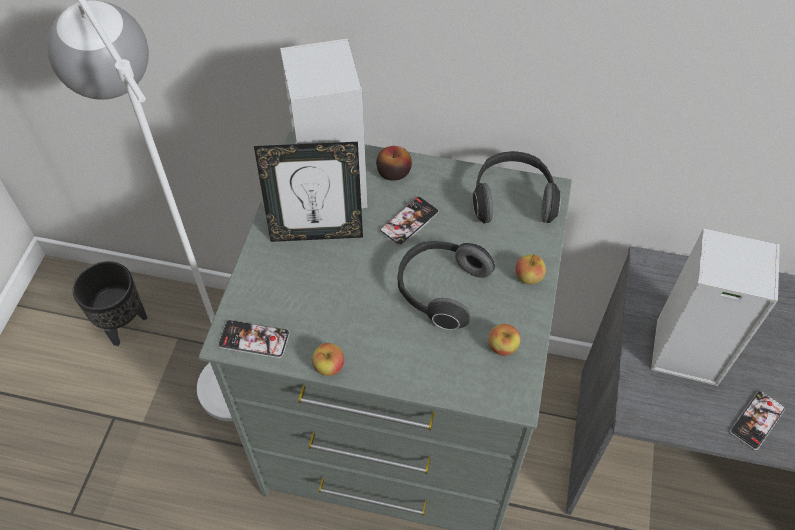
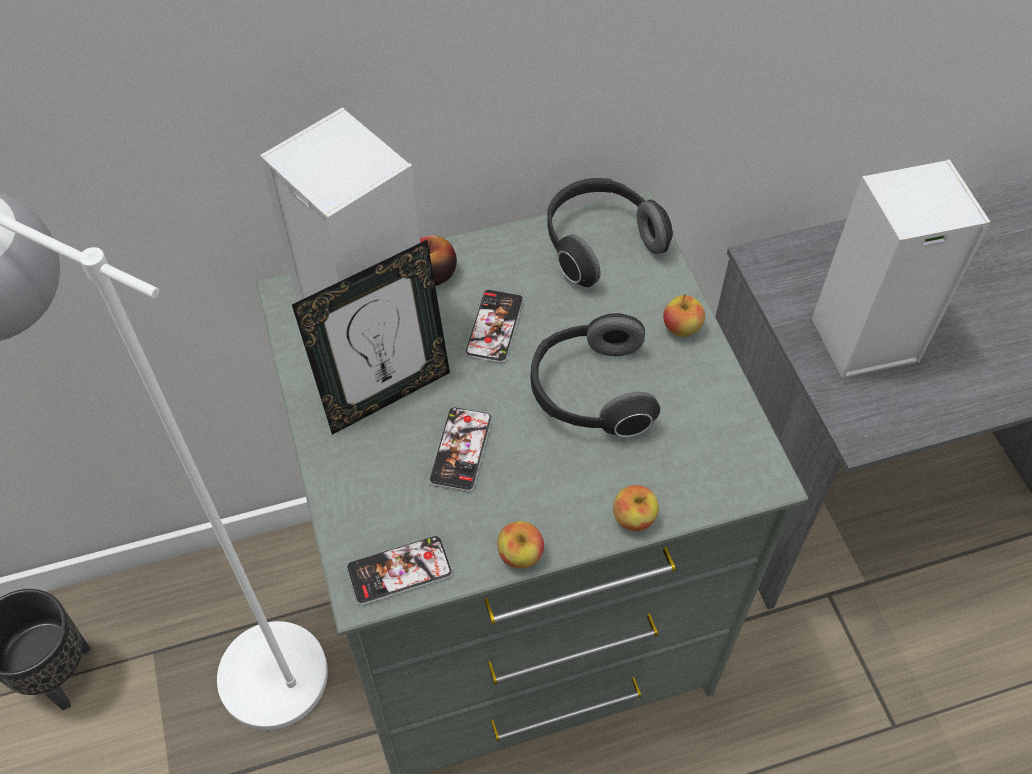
camera: 30 degrees left, 0 degrees up
apple [488,324,521,356] -> apple moved to [613,485,659,531]
phone [730,391,785,450] -> phone moved to [429,407,492,492]

